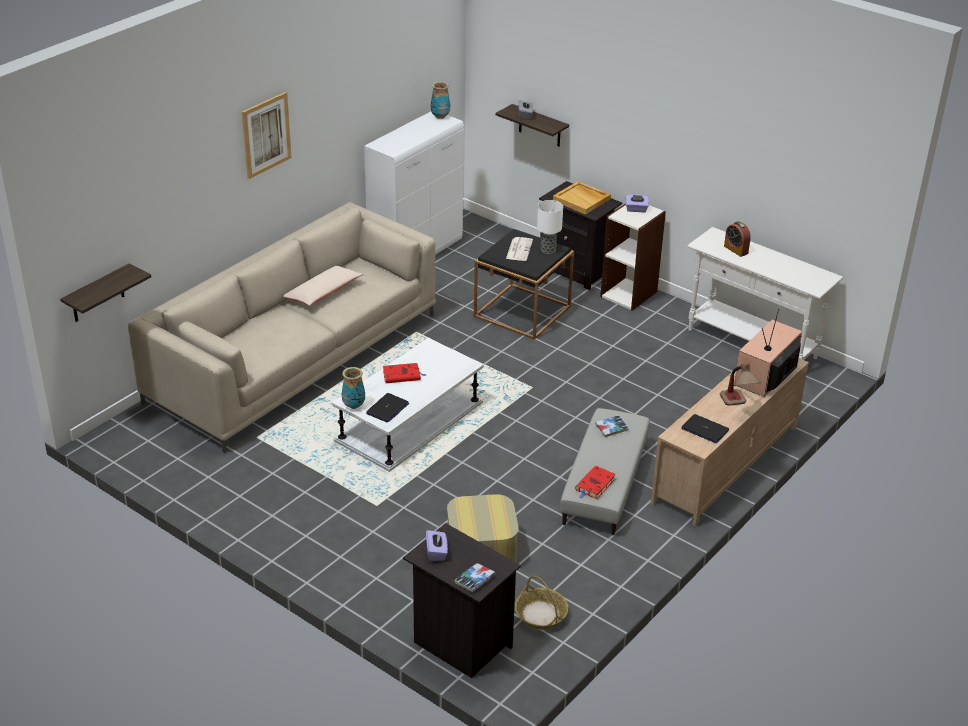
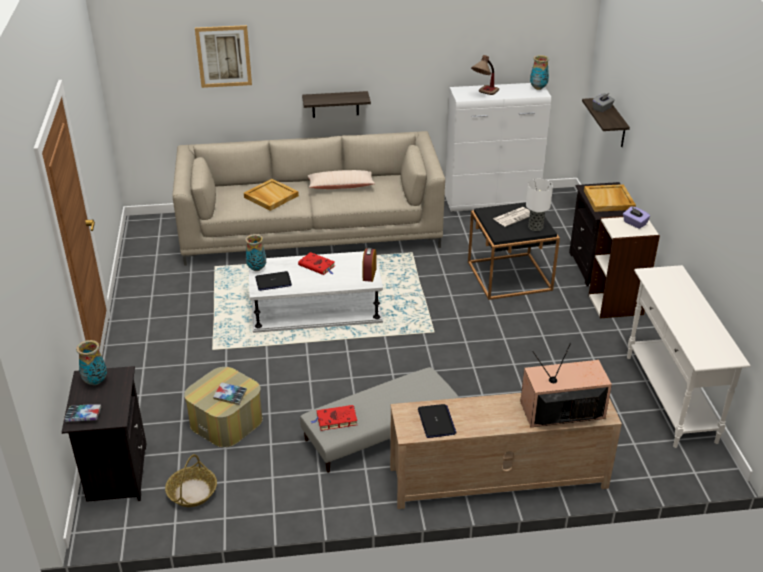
camera: 45 degrees right, 0 degrees up
shelf [60,263,151,322] -> shelf moved to [302,91,371,118]
picture [242,92,291,179] -> picture moved to [195,25,252,88]
purple tissue box [426,530,448,561] -> vase [76,340,107,385]
book [595,415,629,437] -> book moved to [213,382,247,405]
table lamp [720,363,761,406] -> table lamp moved to [471,55,499,95]
alarm clock [724,221,751,257] -> alarm clock moved to [362,248,376,282]
none -> beige tray [244,179,299,211]

